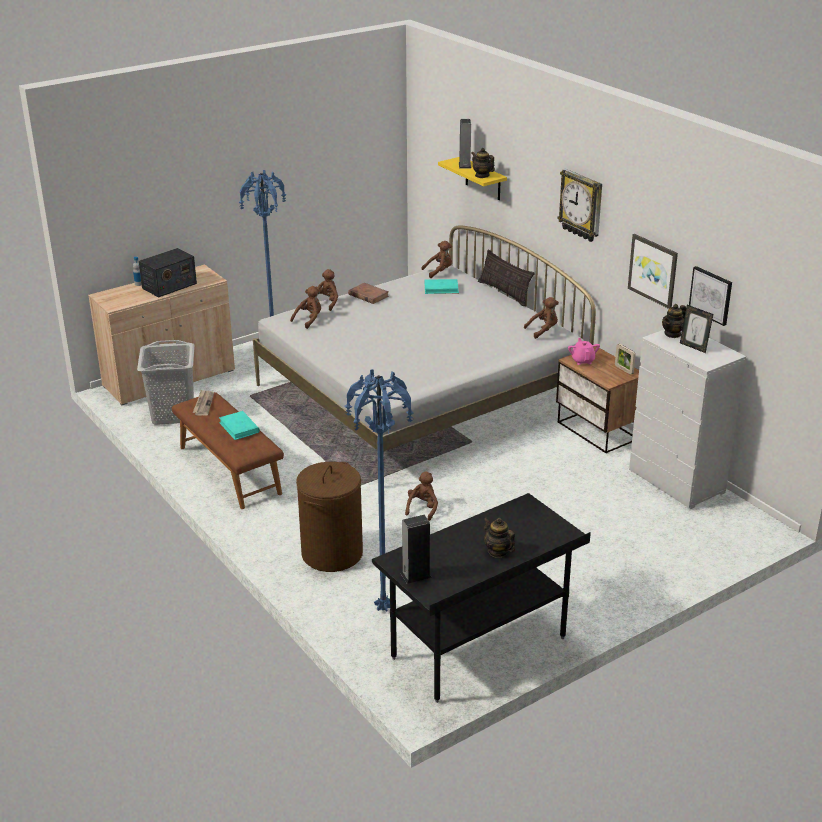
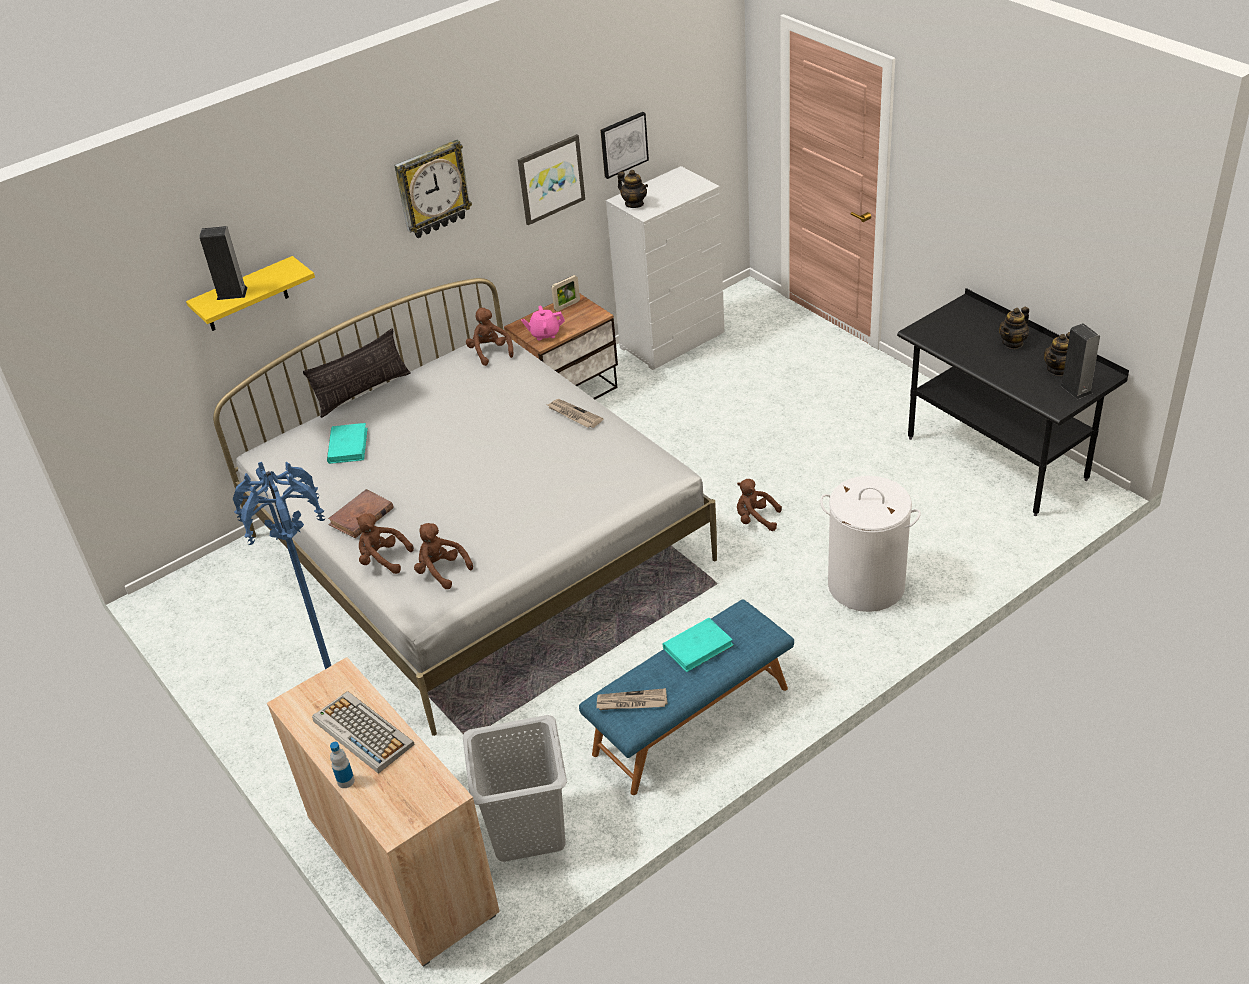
camera: 90 degrees left, 10 degrees up
radio [139,248,197,298] -> keyboard [312,691,415,774]
brown bench [172,392,284,509] -> blue bench [579,599,794,795]
brown laundry basket [296,462,363,572] -> white laundry basket [820,476,921,612]
blue floor lamp [344,369,414,612] -> none
brown plush toy [421,241,452,278] -> none
teapot [472,148,495,178] -> teapot moved to [1044,332,1070,376]
picture frame [680,305,713,353] -> none
none -> newspaper [548,399,603,428]

